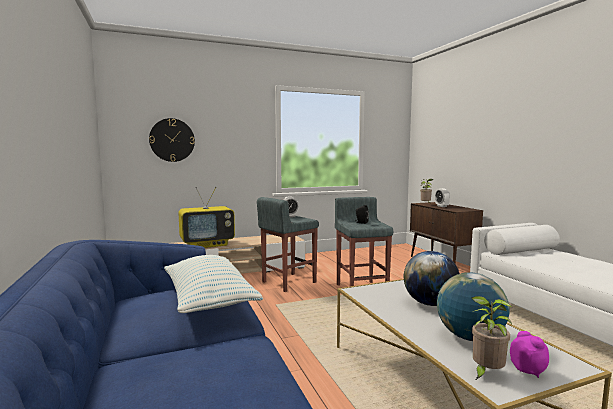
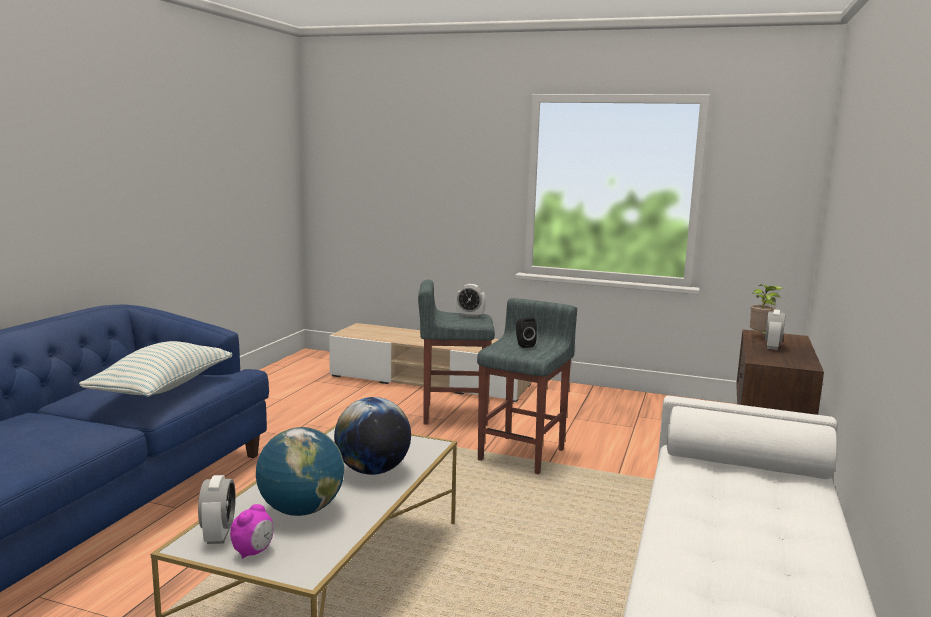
camera: 40 degrees right, 5 degrees up
wall clock [149,118,195,162] -> none
television [179,187,235,248] -> none
potted plant [472,296,512,380] -> alarm clock [198,475,236,544]

